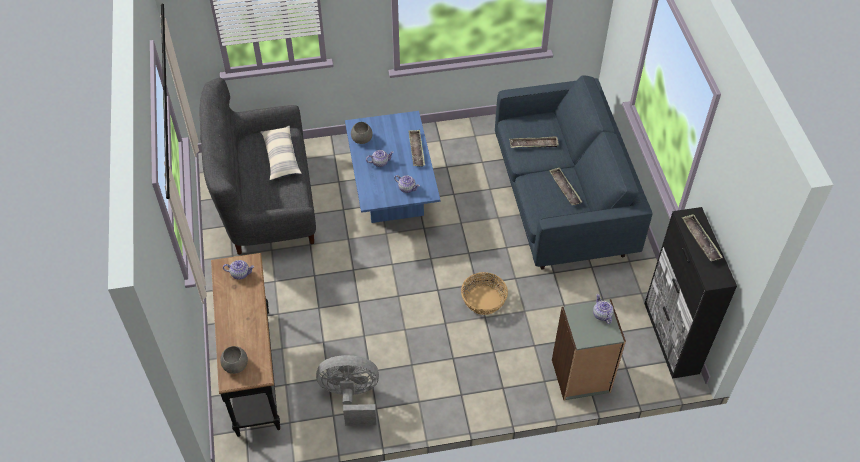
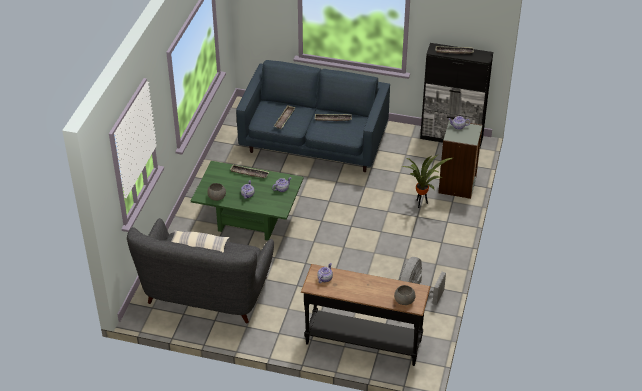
camera: 65 degrees left, 10 degrees down
blue coffee table [345,111,440,223] -> green coffee table [191,161,304,241]
basket [461,272,508,315] -> none
none -> potted plant [401,155,453,208]

